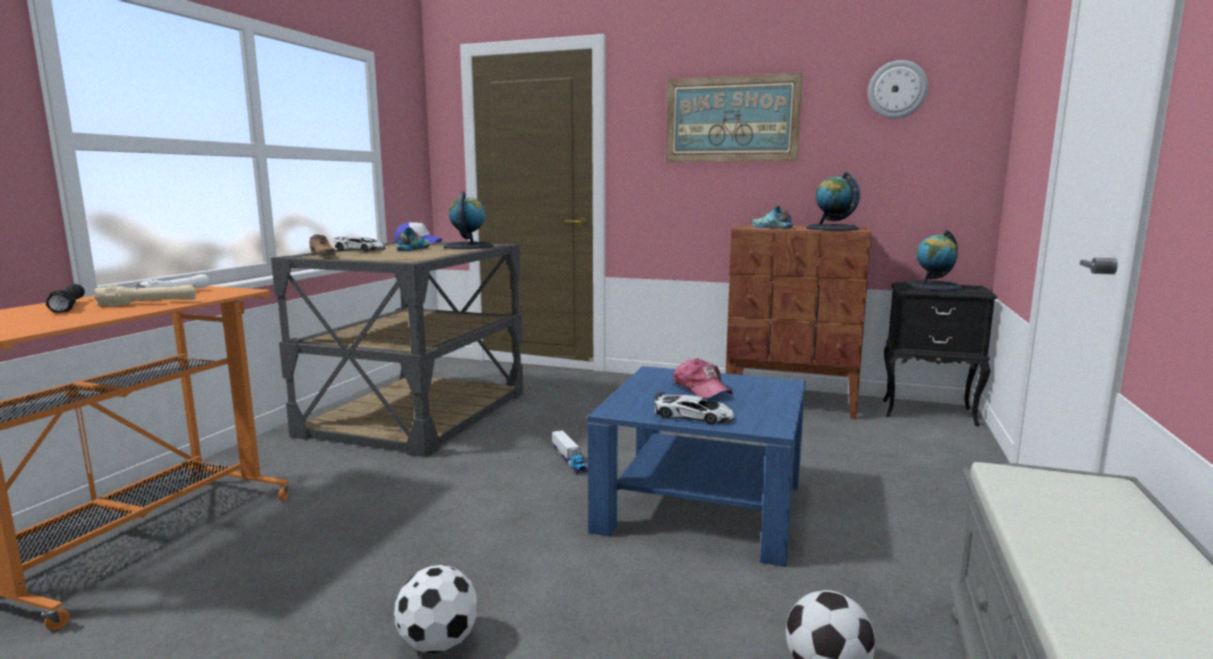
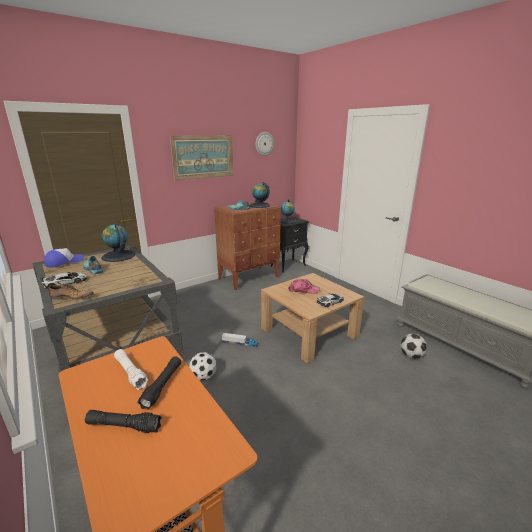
camera: 55 degrees left, 10 degrees up
beige flashlight [94,284,196,307] -> black flashlight [137,356,181,410]
football [394,565,478,653] -> football moved to [189,352,216,381]
blue coffee table [587,366,805,567] -> brown coffee table [261,273,364,364]

